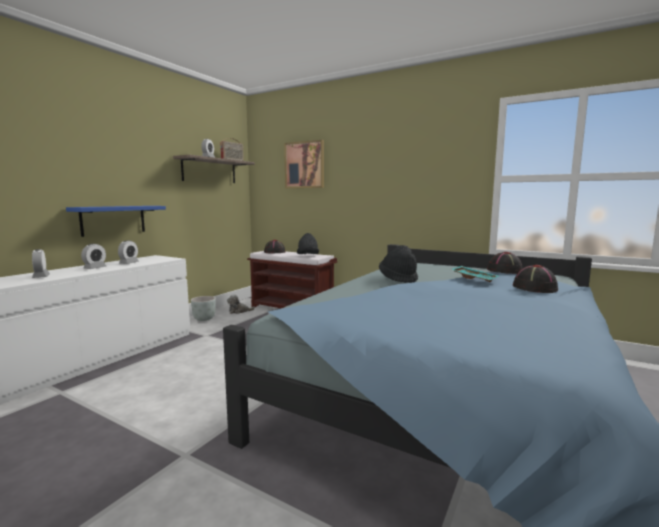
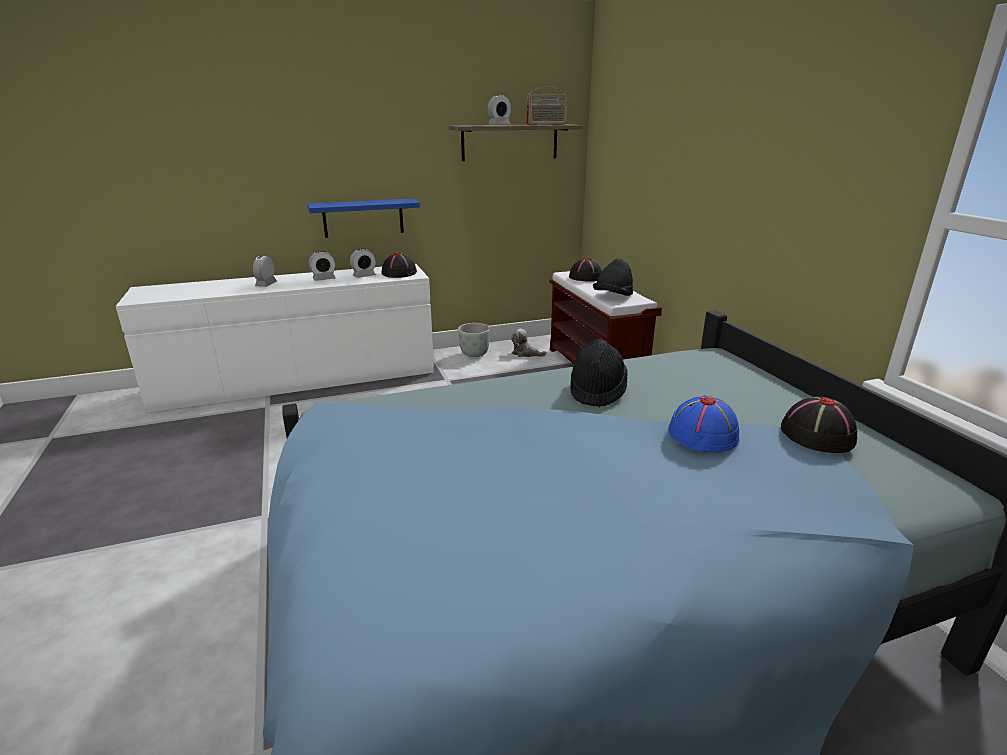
camera: 40 degrees right, 15 degrees up
picture [284,140,324,188] -> none
turquoise tray [452,266,499,282] -> blue hat [668,395,740,452]
black hat [513,265,558,293] -> black hat moved to [382,252,417,278]

